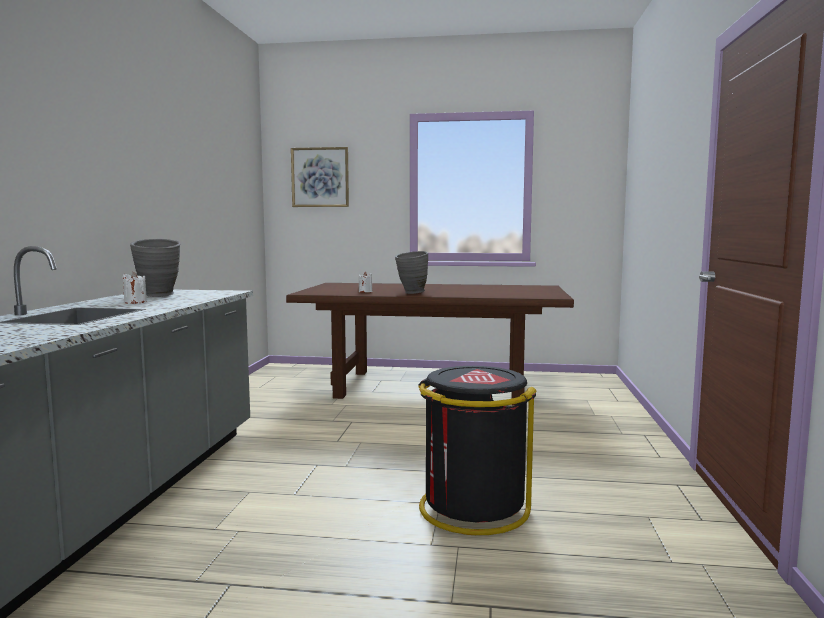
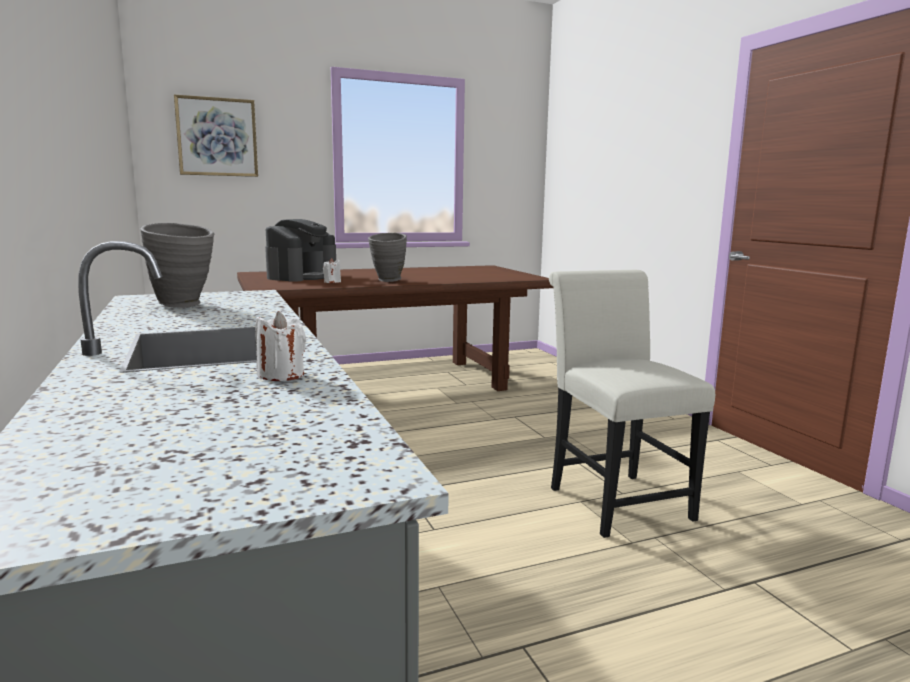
camera: 30 degrees left, 5 degrees up
white candle [122,272,147,304] -> white candle moved to [255,311,306,381]
black trash can [418,366,537,535] -> white chair [549,270,715,538]
none -> coffee machine [265,219,336,282]

